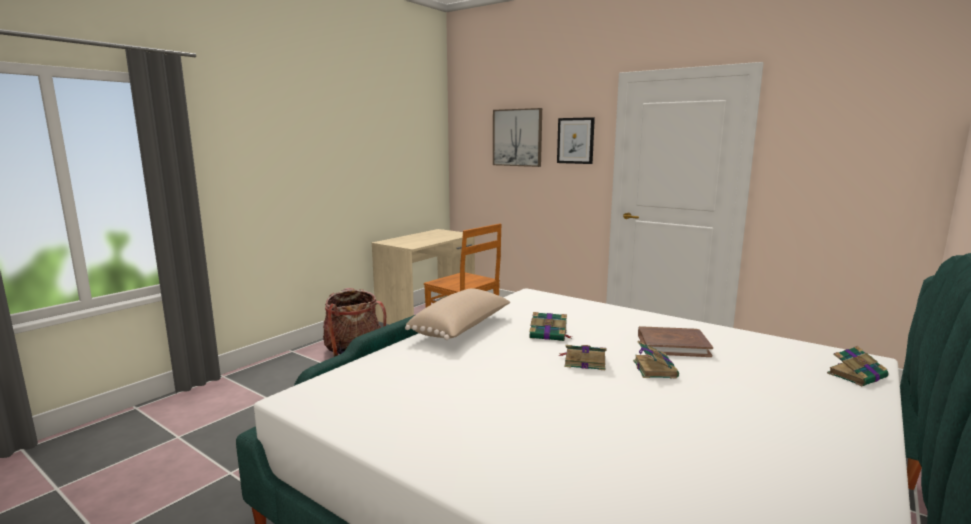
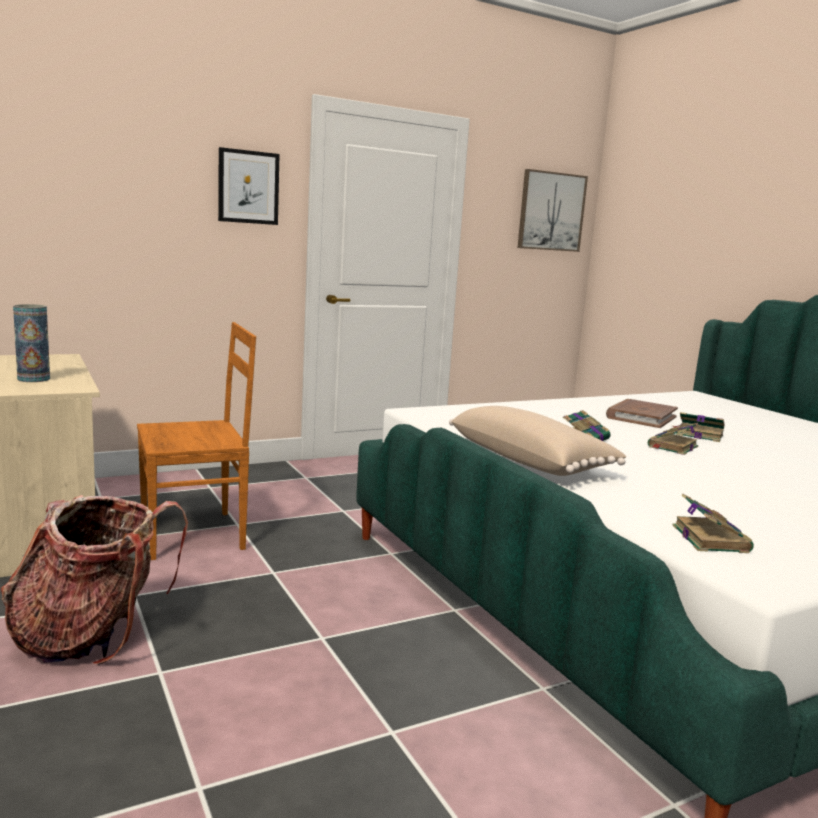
camera: 65 degrees left, 0 degrees up
picture [493,108,542,167] -> picture moved to [518,169,588,252]
book [827,346,889,386] -> book moved to [672,494,754,553]
none -> vase [13,304,50,382]

